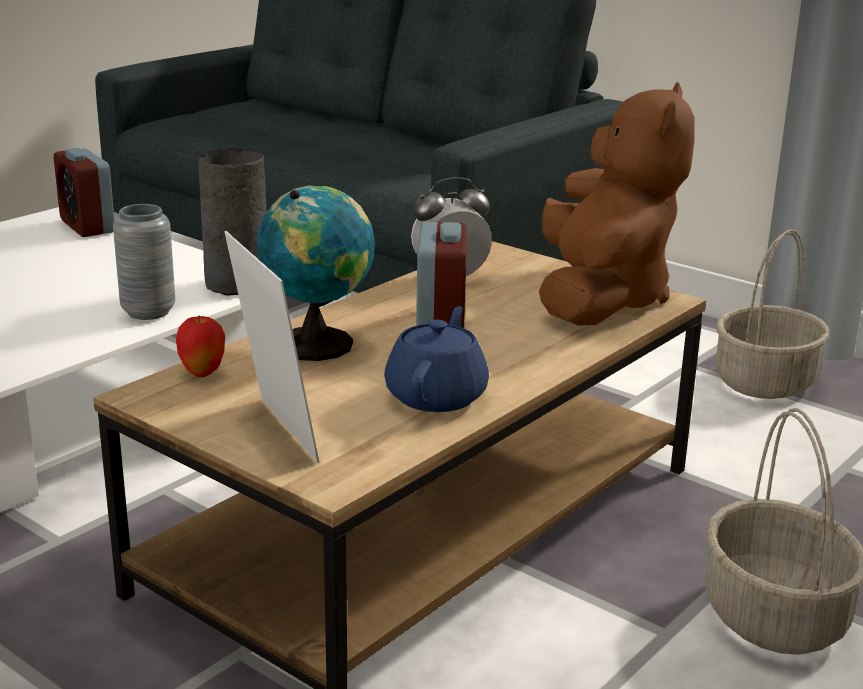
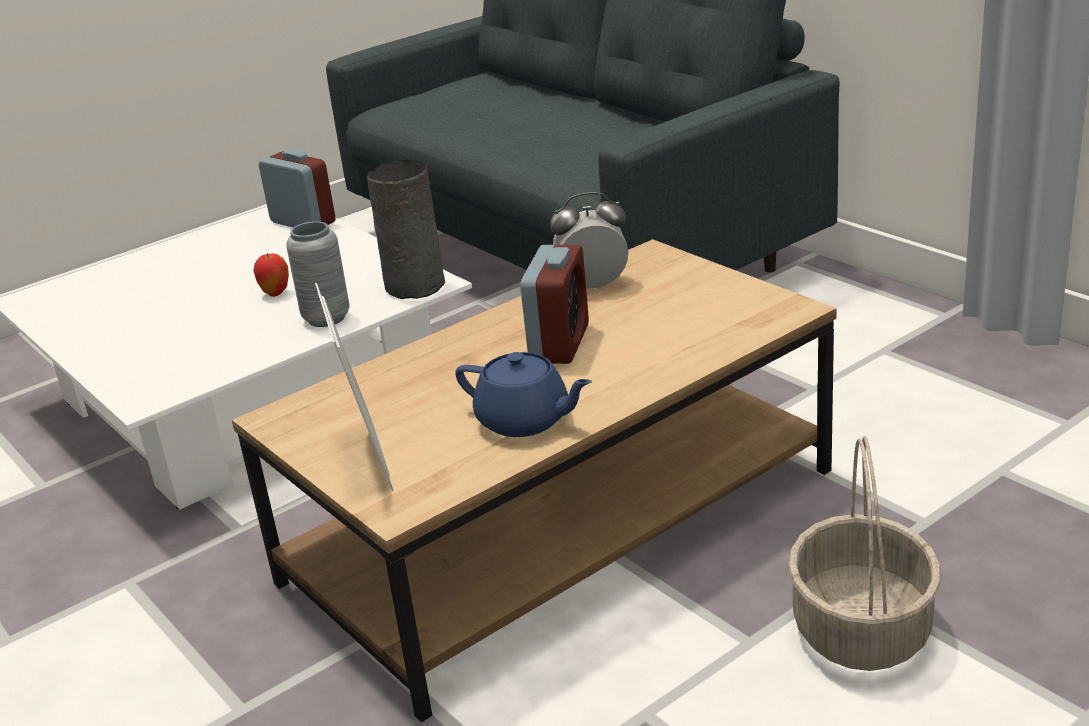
camera: 15 degrees right, 5 degrees up
alarm clock [54,148,115,237] -> alarm clock turned 150 degrees clockwise [259,148,336,228]
apple [176,316,225,377] -> apple moved to [253,253,289,297]
globe [257,185,375,361] -> none
blue teapot [384,306,489,412] -> blue teapot turned 90 degrees clockwise [455,352,592,437]
brown plush toy [539,82,695,326] -> none
basket [715,230,829,399] -> none

